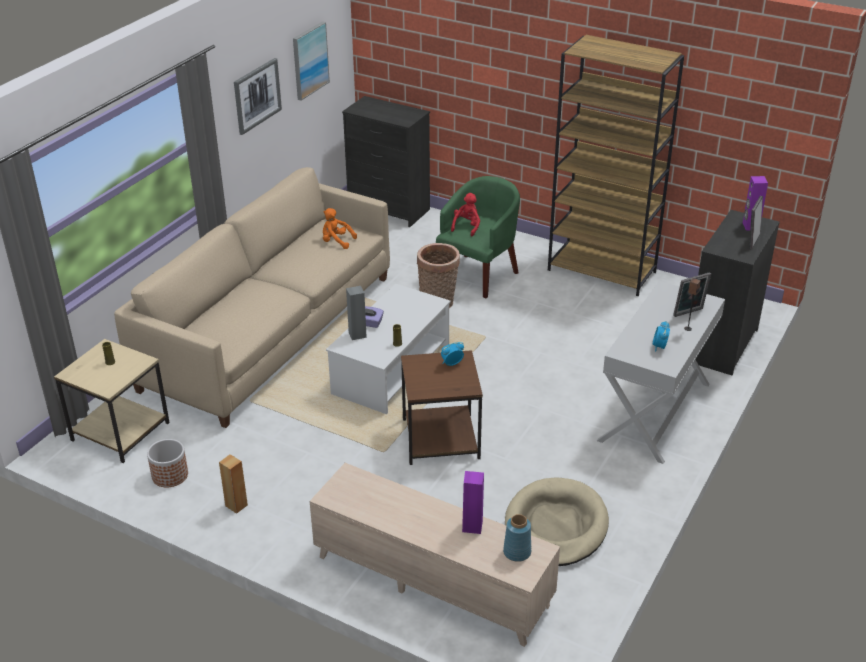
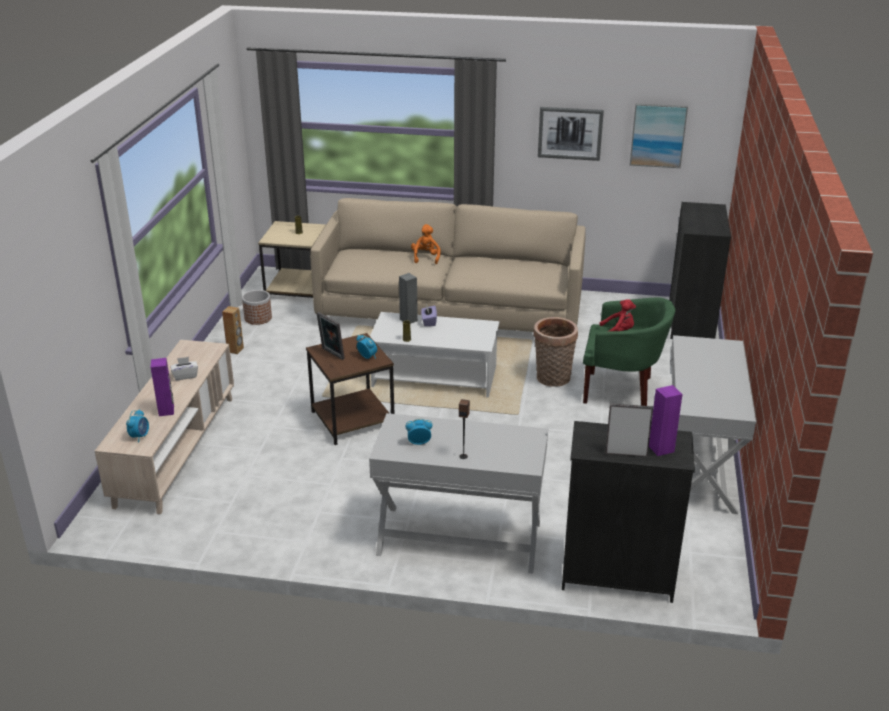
camera: 70 degrees right, 5 degrees down
orange plush toy [323,208,357,249] -> orange plush toy moved to [411,224,441,264]
blue vase [503,514,531,562] -> alarm clock [126,409,149,442]
beige dog bed [505,477,609,566] -> none
brown bookcase [548,35,684,296] -> white console table [670,335,756,514]
picture frame [673,272,711,317] -> picture frame moved to [317,312,345,360]
none -> white tissue box [171,357,198,380]

